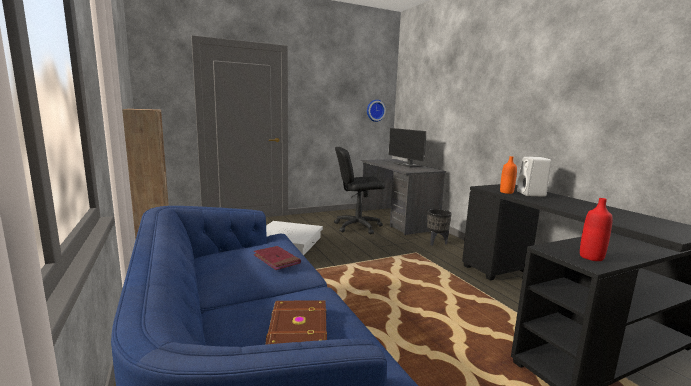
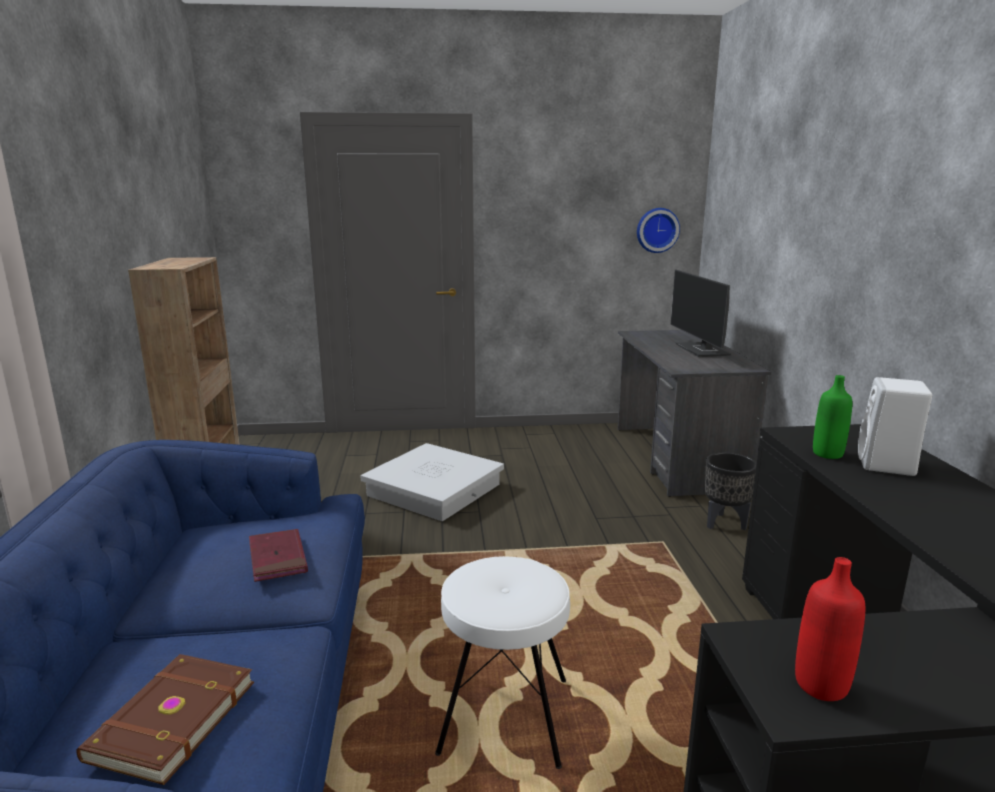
camera: 20 degrees right, 5 degrees up
black office chair [334,147,385,234] -> none
orange bottle [500,156,517,194] -> green bottle [813,375,852,459]
none -> white stool [435,556,570,769]

